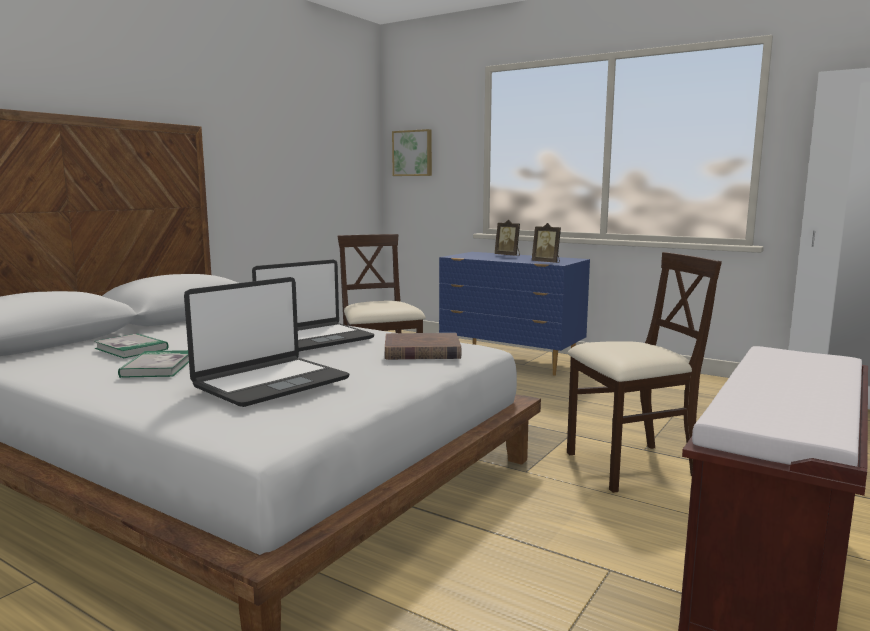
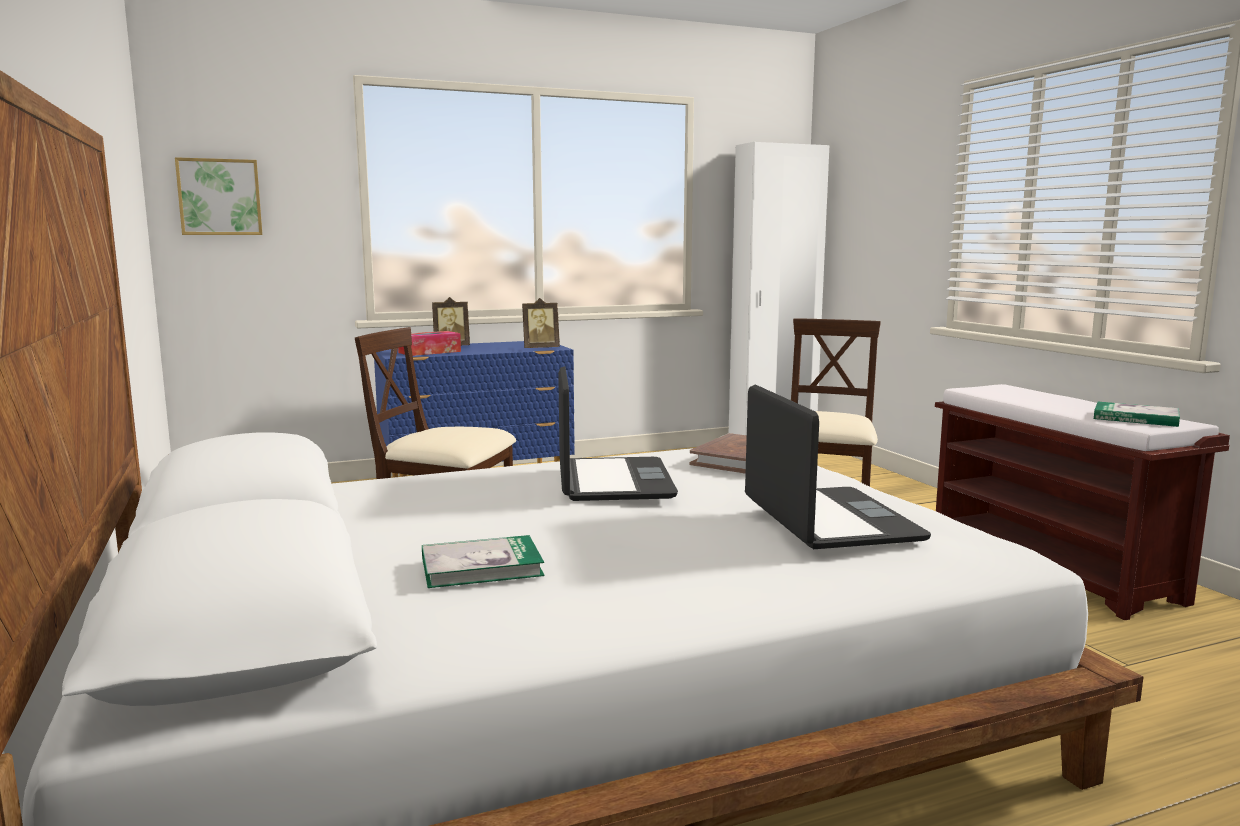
camera: 55 degrees left, 0 degrees up
book [118,350,189,378] -> book moved to [1094,402,1180,427]
none -> tissue box [398,331,461,356]

